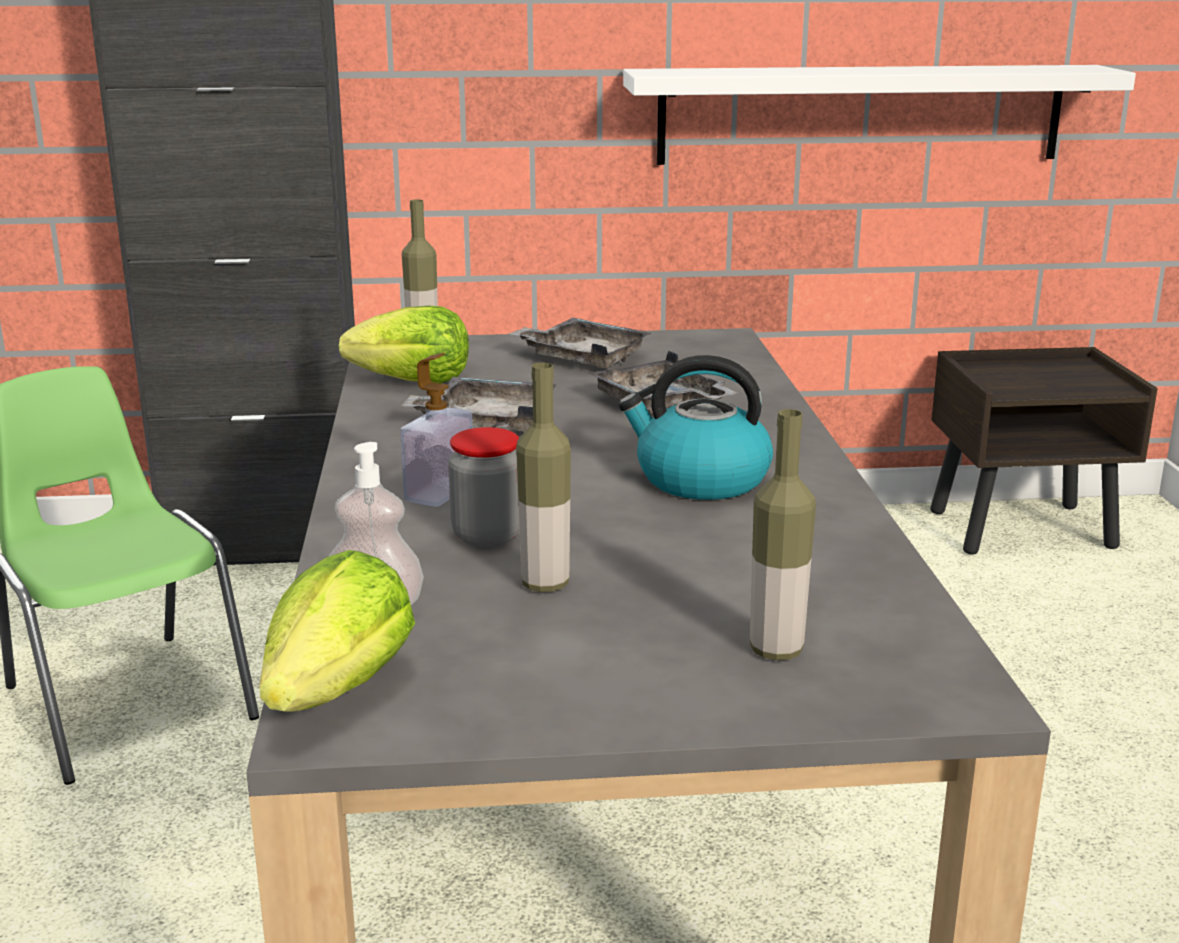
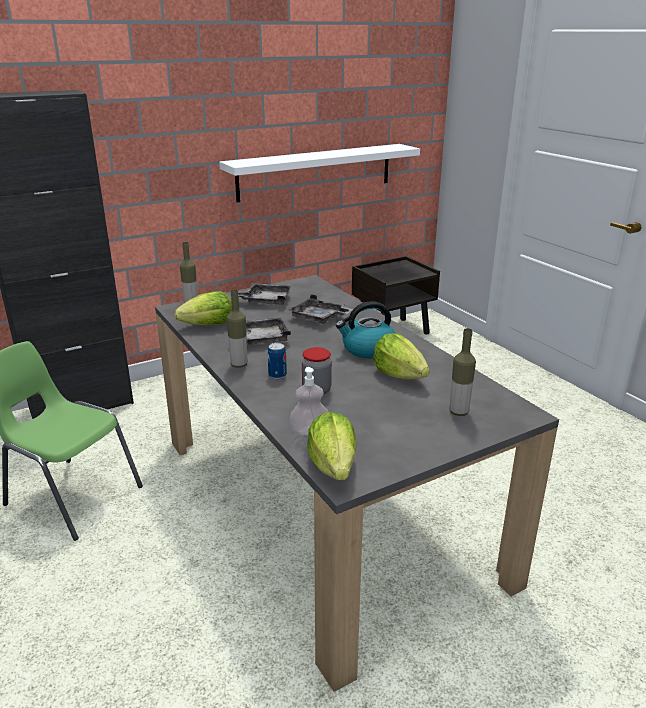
camera: 25 degrees left, 5 degrees up
soap dispenser [400,353,473,507] -> can [268,343,287,379]
bottle [516,363,571,592] -> bottle moved to [227,289,247,368]
none -> lettuce [373,333,430,379]

